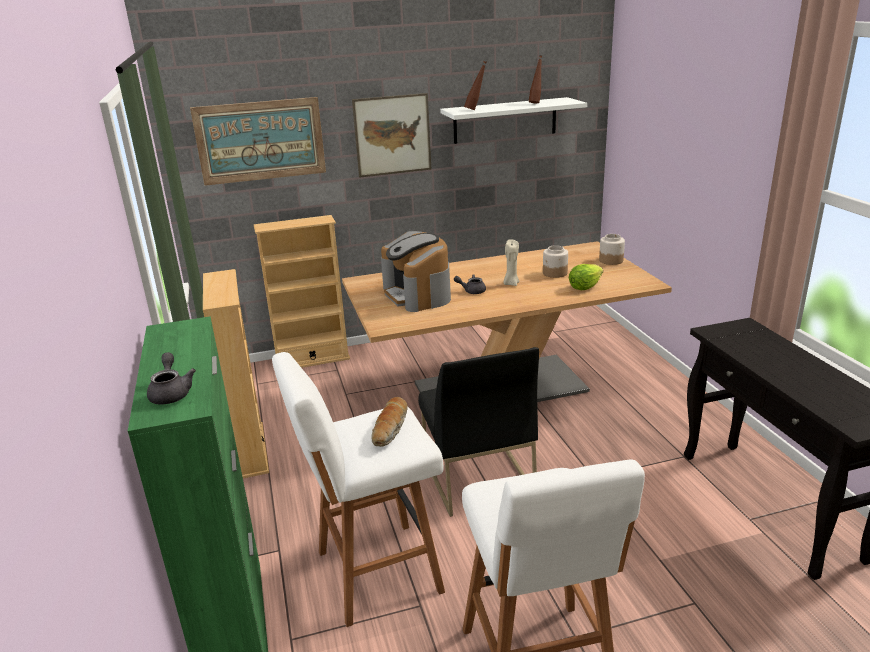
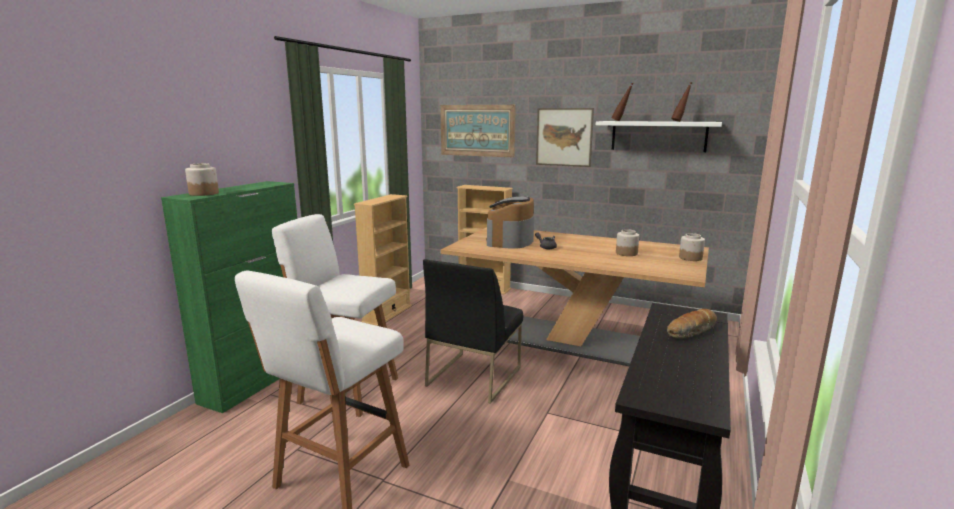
camera: 40 degrees right, 10 degrees down
grey teapot [147,352,196,405] -> jar [185,163,219,196]
bread [371,397,408,447] -> bread moved to [667,309,717,339]
beige candle [503,239,519,286] -> none
lettuce [568,264,603,290] -> none

